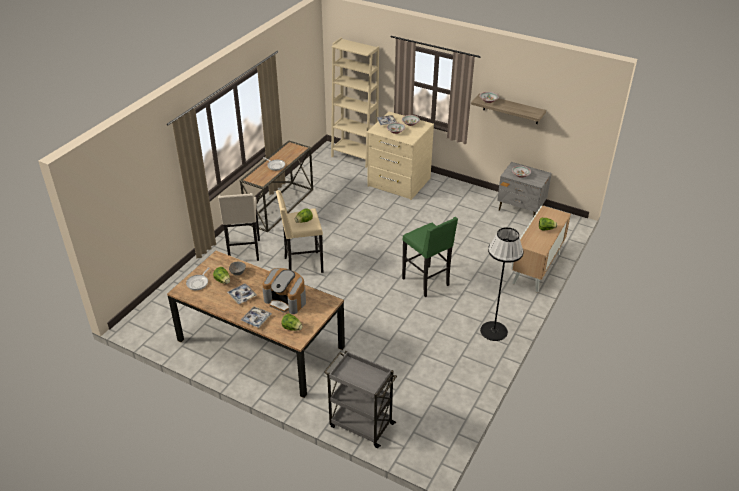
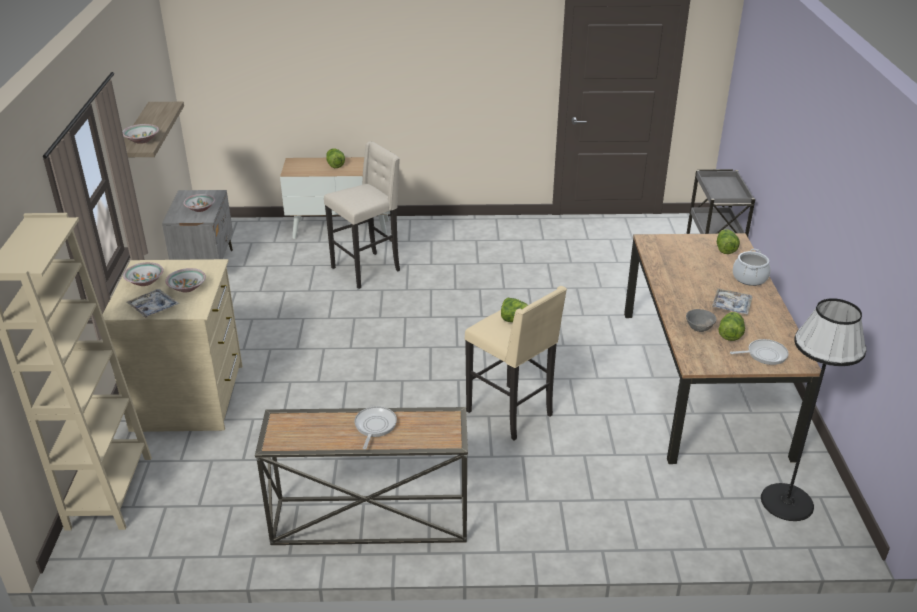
camera: 120 degrees left, 5 degrees down
beige stool [218,193,260,261] -> beige stool moved to [324,141,400,289]
tray [240,306,272,328] -> cooking pot [733,249,770,286]
coffee machine [262,268,306,314] -> none
green stool [402,217,458,297] -> none
black floor lamp [480,227,524,341] -> black floor lamp moved to [761,298,867,521]

